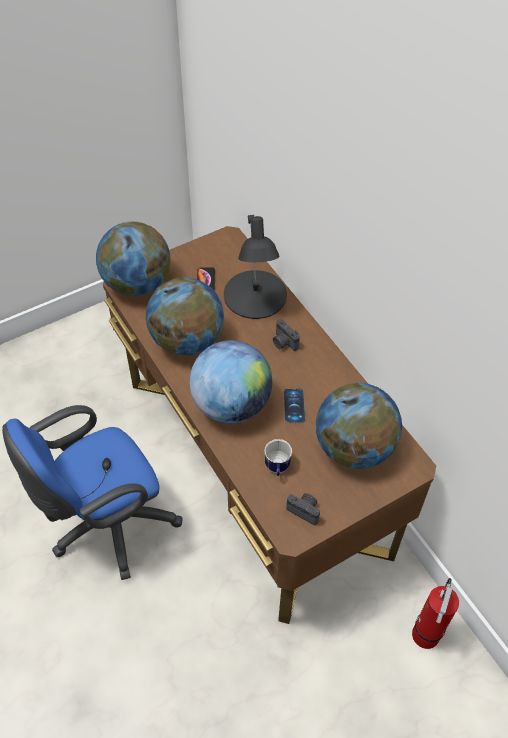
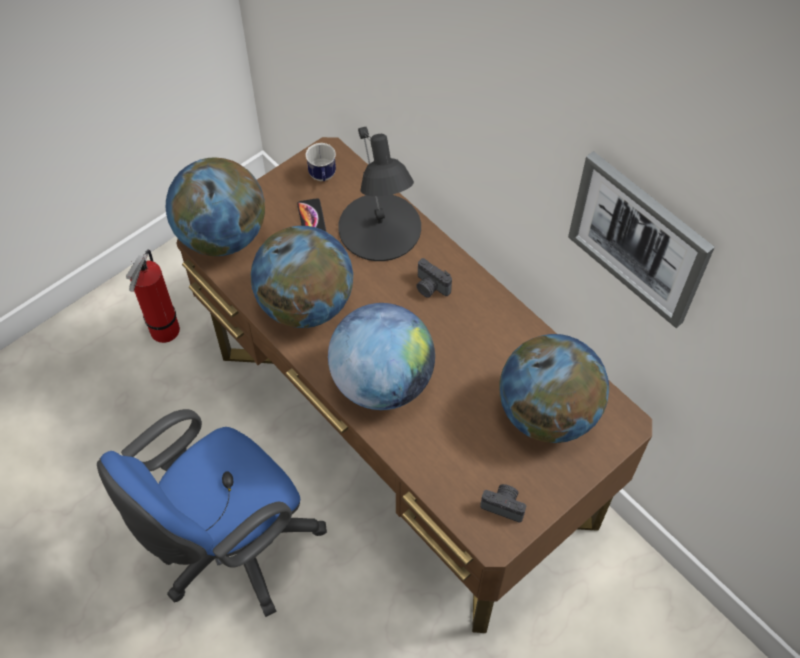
camera: 10 degrees left, 5 degrees up
mug [265,439,292,476] -> mug moved to [306,143,336,181]
phone [284,389,305,423] -> none
fire extinguisher [412,578,459,649] -> fire extinguisher moved to [126,249,180,343]
none -> picture [568,151,715,328]

